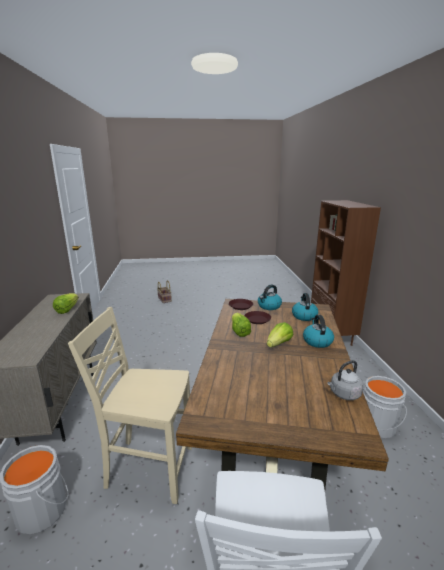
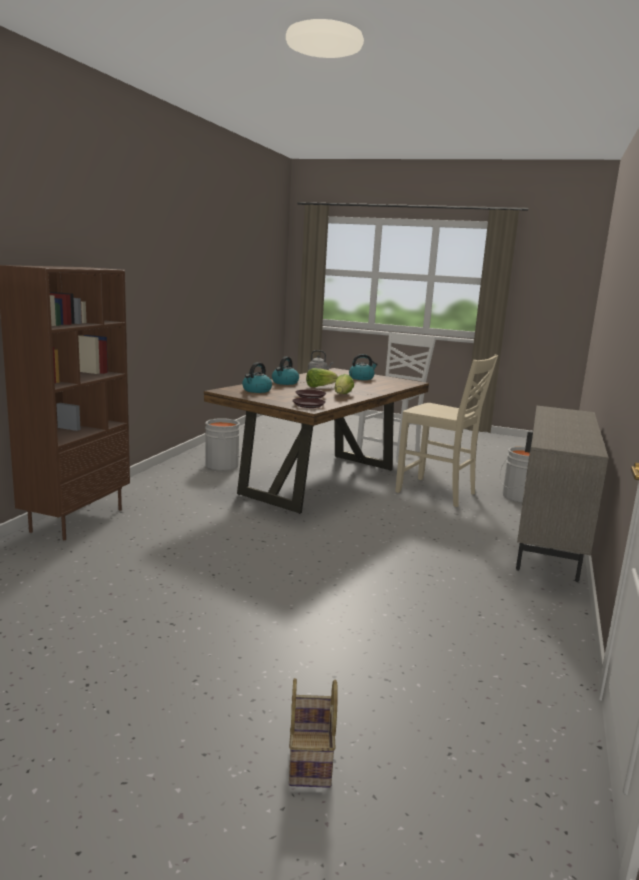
camera: 155 degrees left, 5 degrees down
lettuce [53,293,79,314] -> none
kettle [258,284,282,310] -> kettle moved to [349,354,378,380]

